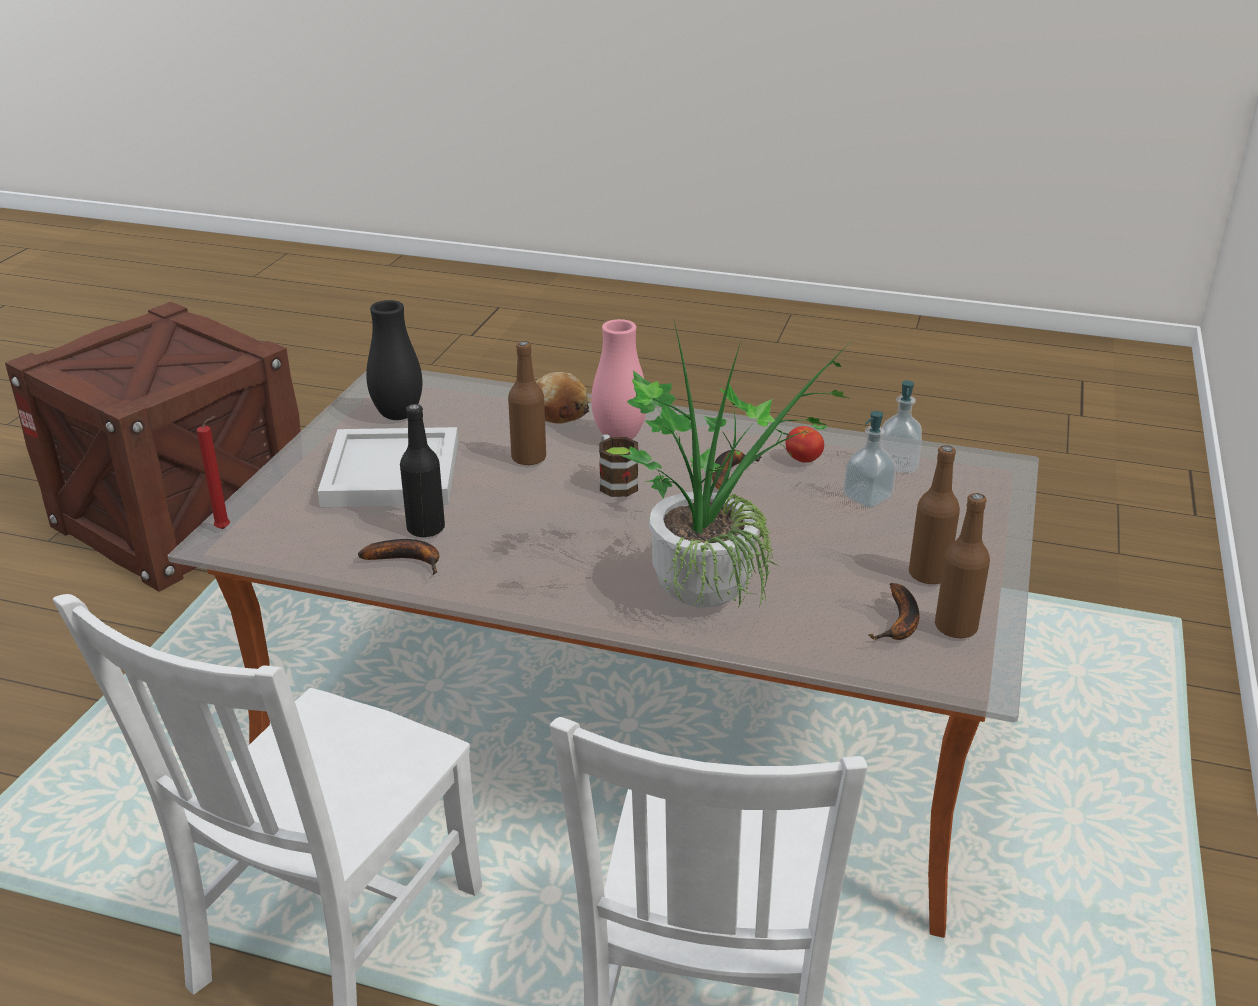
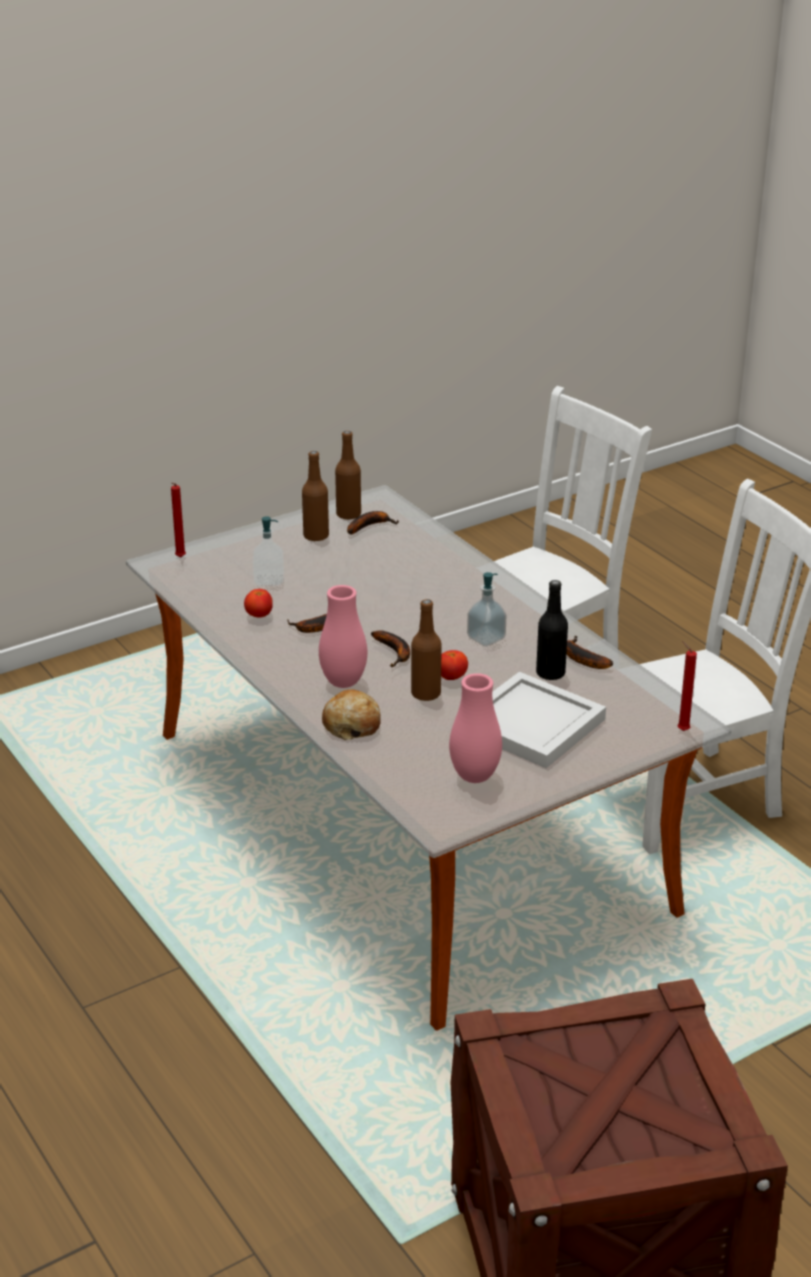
camera: 140 degrees left, 0 degrees up
black vase [366,300,422,420] -> pink vase [449,673,502,783]
mug [599,434,638,497] -> banana [371,630,410,667]
potted plant [620,317,851,610] -> none
soap dispenser [881,380,922,473] -> soap dispenser moved to [467,572,506,647]
none -> red candle [171,483,186,557]
none -> tomato [441,650,468,680]

